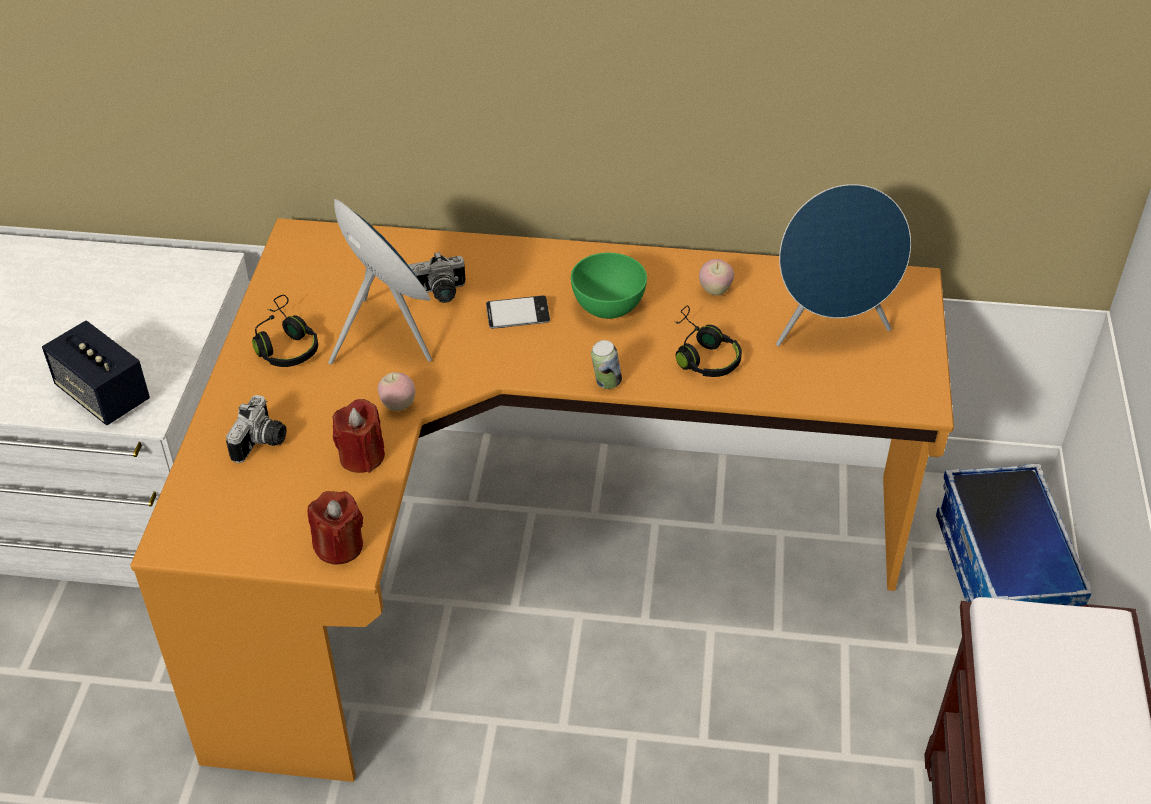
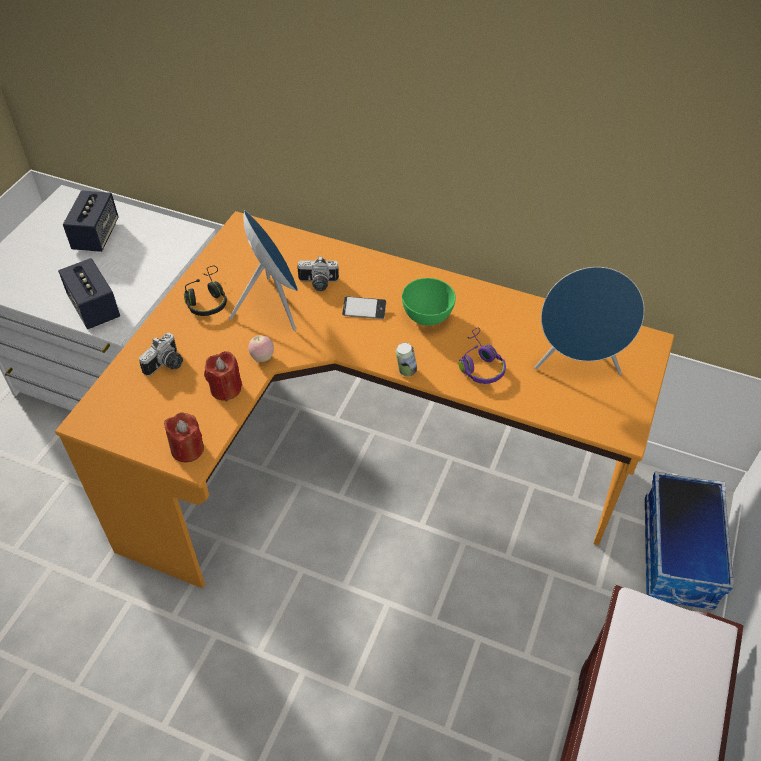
camera: 15 degrees right, 5 degrees up
black headphones [674,305,742,377] -> purple headphones [459,327,506,384]
apple [699,259,734,296] -> none
none -> speaker [63,190,119,252]

